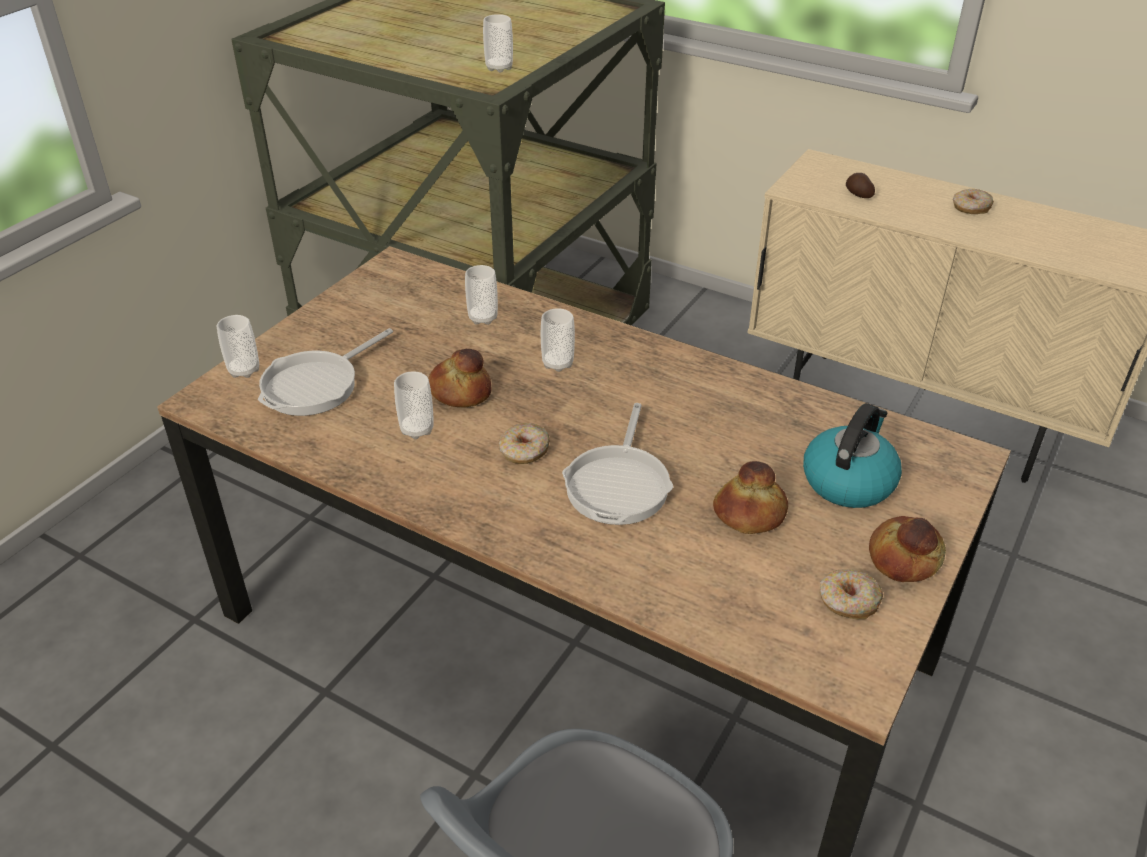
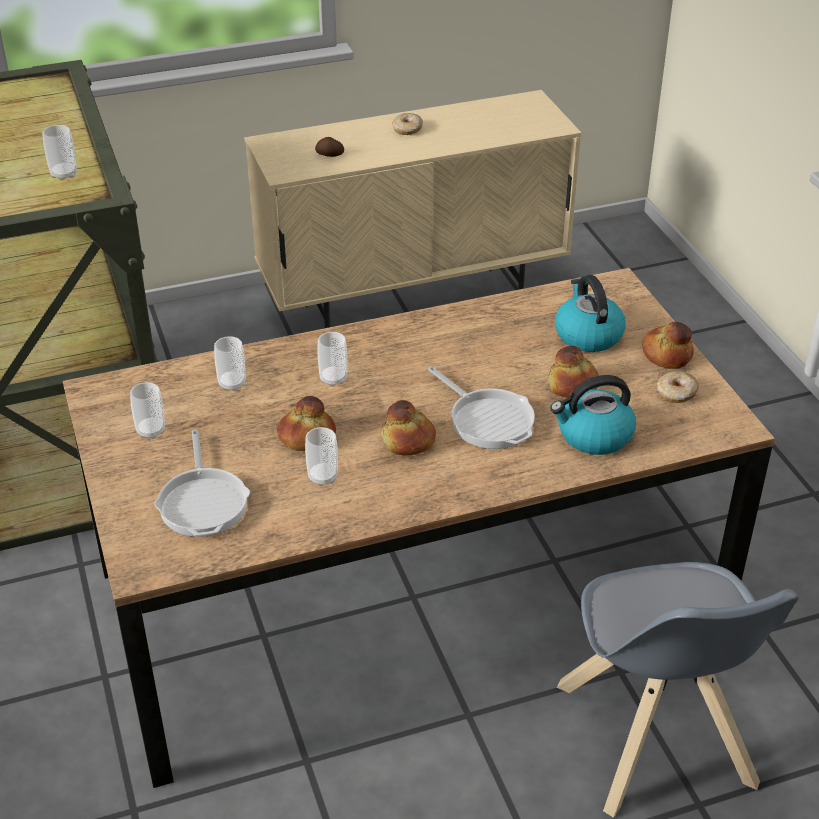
camera: 50 degrees left, 0 degrees up
cup [217,315,259,378] -> cup moved to [130,382,165,439]
donut [499,423,550,464] -> bread [381,400,436,456]
none -> kettle [550,375,636,455]

